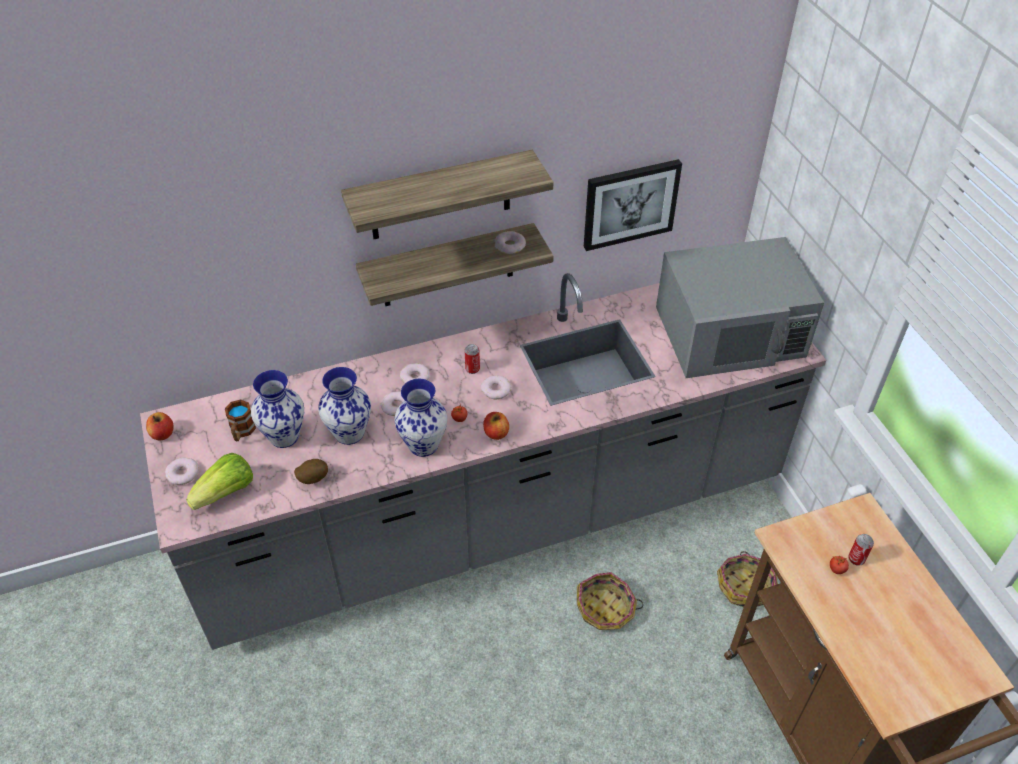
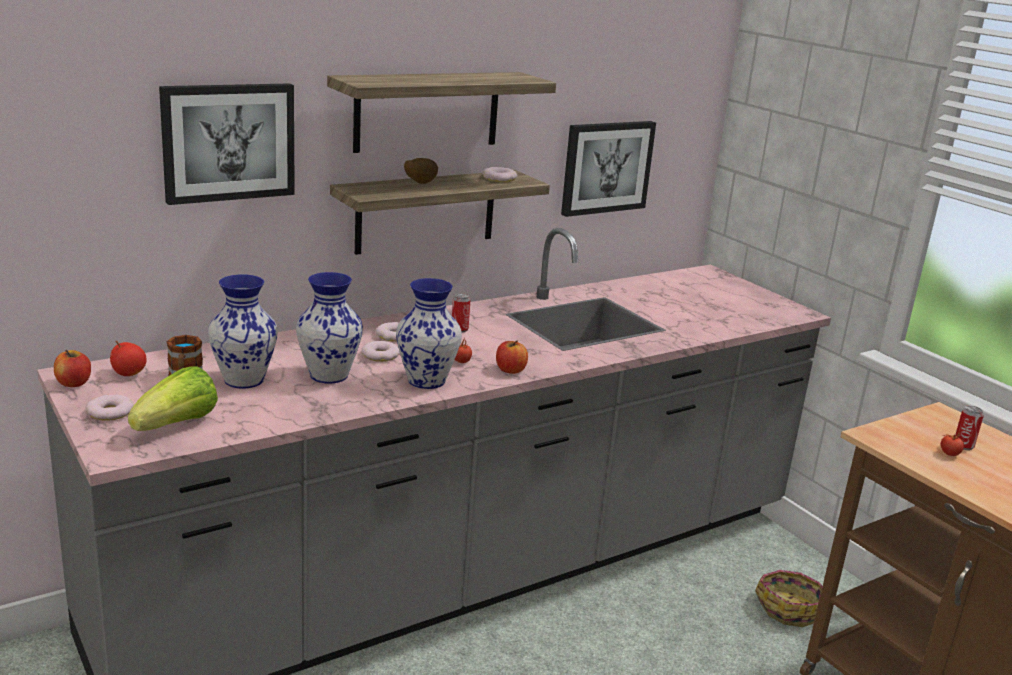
camera: 15 degrees left, 25 degrees down
potato [294,459,328,484] -> potato moved to [404,158,438,184]
donut [481,375,512,399] -> none
basket [577,572,644,630] -> none
grey microwave [656,237,824,378] -> none
none -> apple [110,341,147,376]
none -> picture [159,83,295,205]

